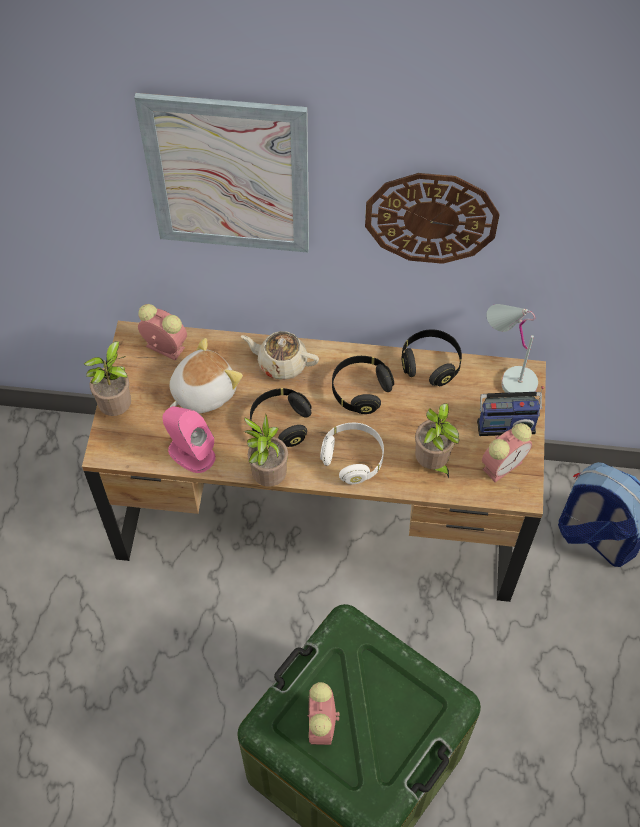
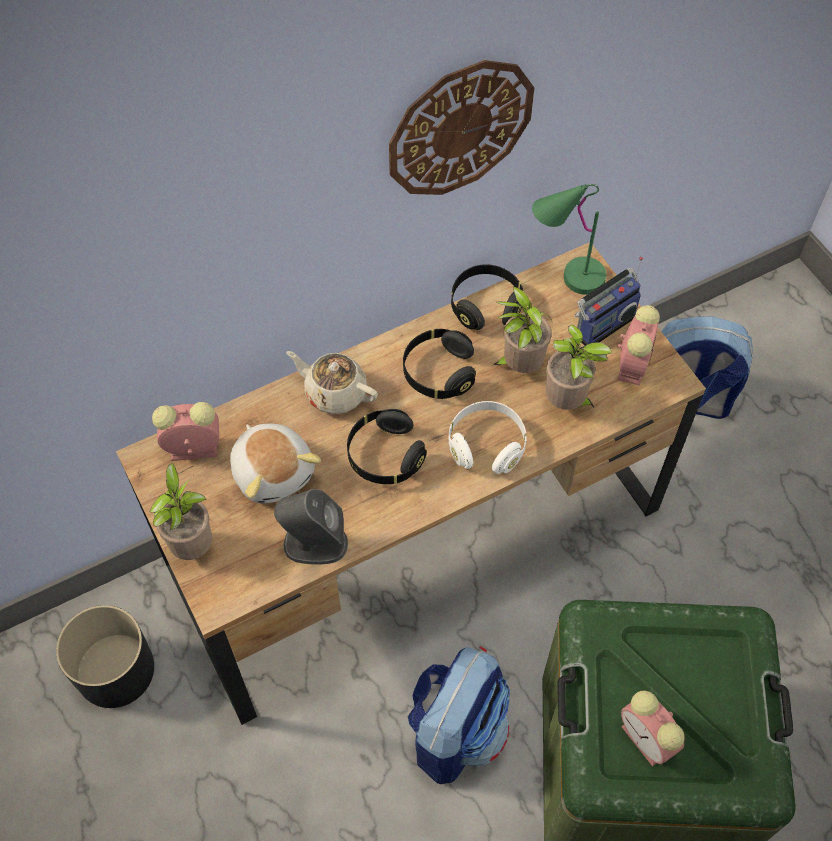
camera: 35 degrees left, 0 degrees up
picture [134,93,309,253] -> none
pink speaker [163,406,216,473] -> grey speaker [274,489,348,565]
plush toy [170,338,243,414] -> plush toy turned 135 degrees clockwise [230,424,321,503]
beige teapot [241,331,319,380] -> beige teapot turned 45 degrees clockwise [286,351,378,414]
potted plant [244,414,288,487] -> potted plant moved to [494,286,552,373]
white table lamp [487,304,538,397] -> green table lamp [532,184,606,295]
none -> black planter [56,605,154,708]
none -> backpack [408,646,510,784]

